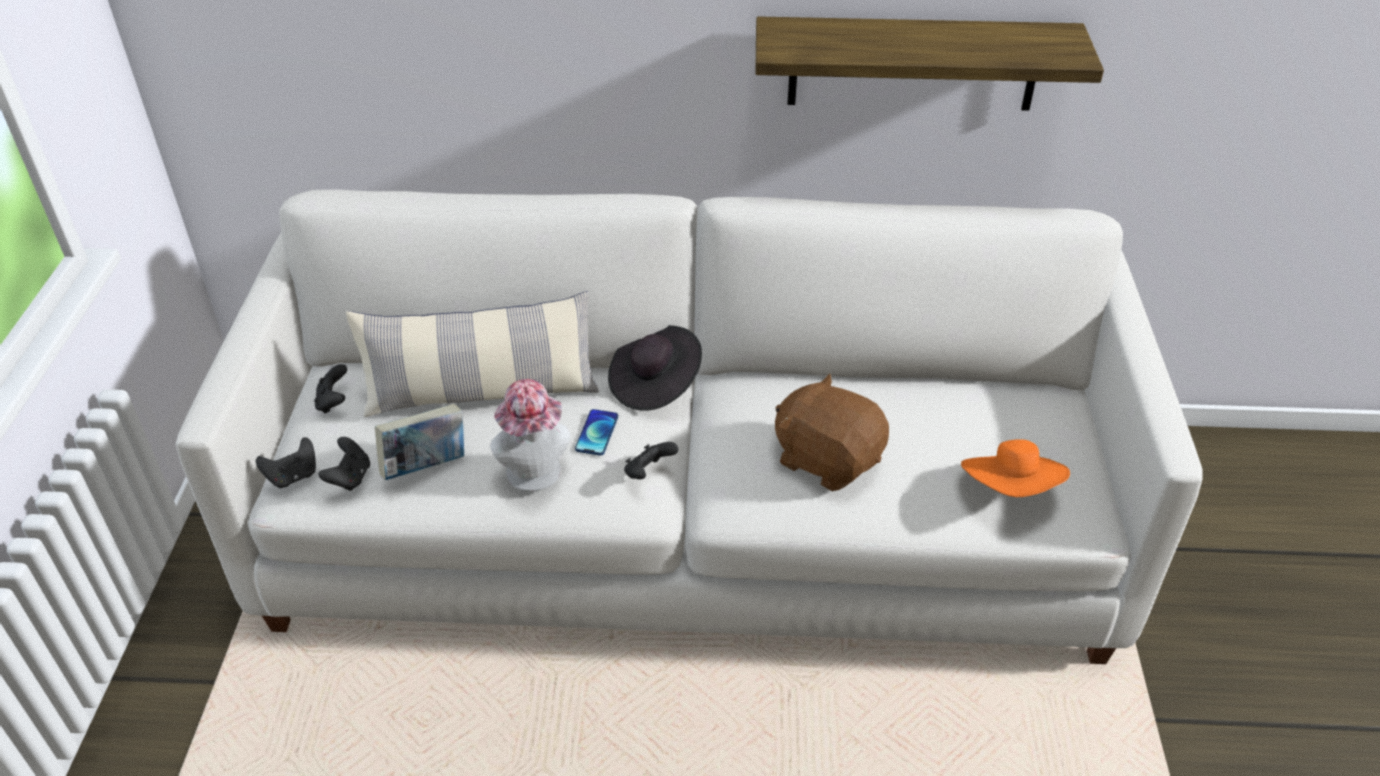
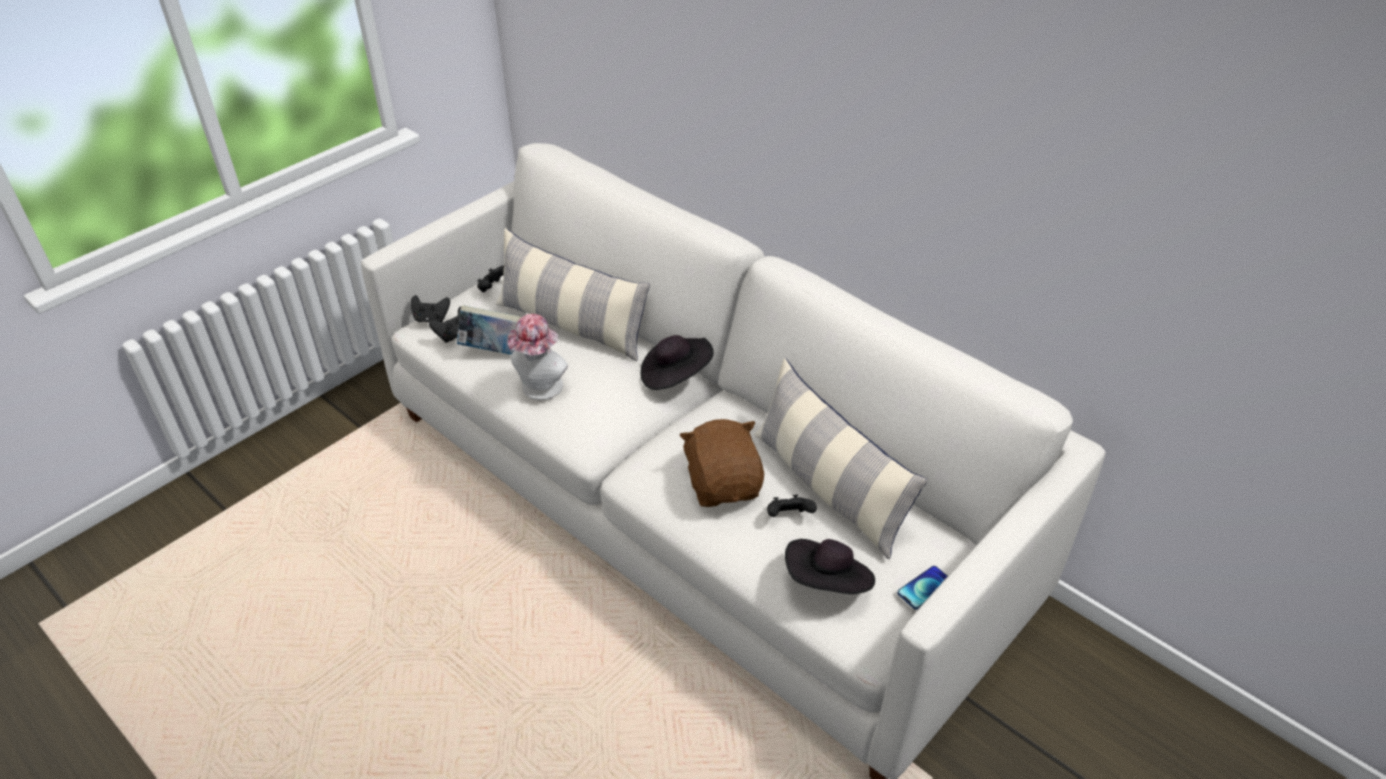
camera: 40 degrees right, 0 degrees up
phone [575,409,618,456] -> phone moved to [897,566,947,610]
black game controller [624,442,678,479] -> black game controller moved to [767,495,817,517]
shelf [755,17,1104,111] -> none
orange hat [961,439,1070,497] -> black hat [785,539,875,594]
none -> pillow [754,358,928,560]

